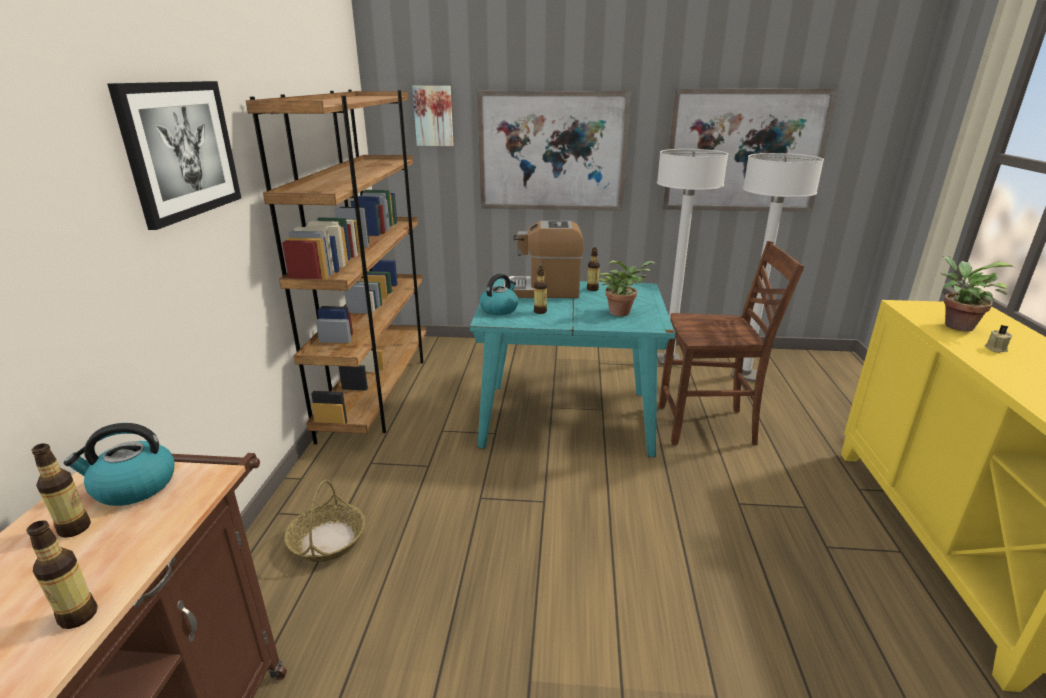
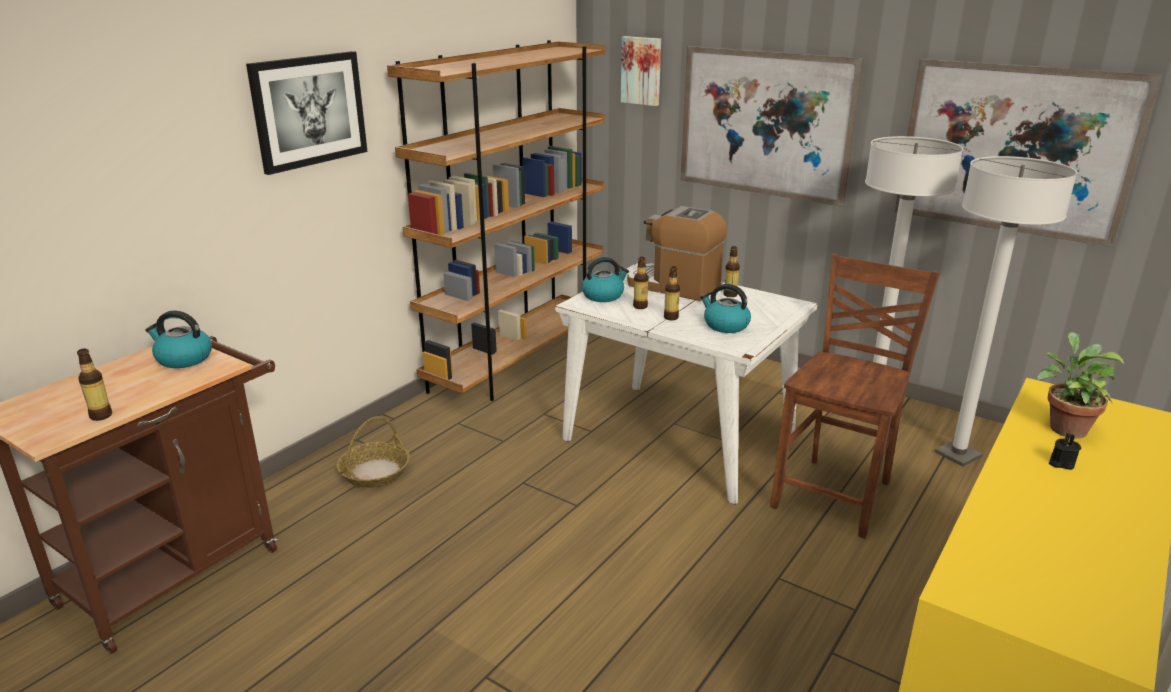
camera: 30 degrees right, 0 degrees up
bottle [31,443,91,538] -> bottle moved to [664,266,680,320]
turquoise dining table [470,279,675,457] -> white dining table [555,263,818,504]
potted plant [599,260,656,316] -> kettle [700,284,751,333]
brown chair [659,241,804,445] -> brown chair turned 90 degrees counterclockwise [770,254,940,539]
beige candle [985,325,1013,353] -> black candle [1049,433,1081,470]

